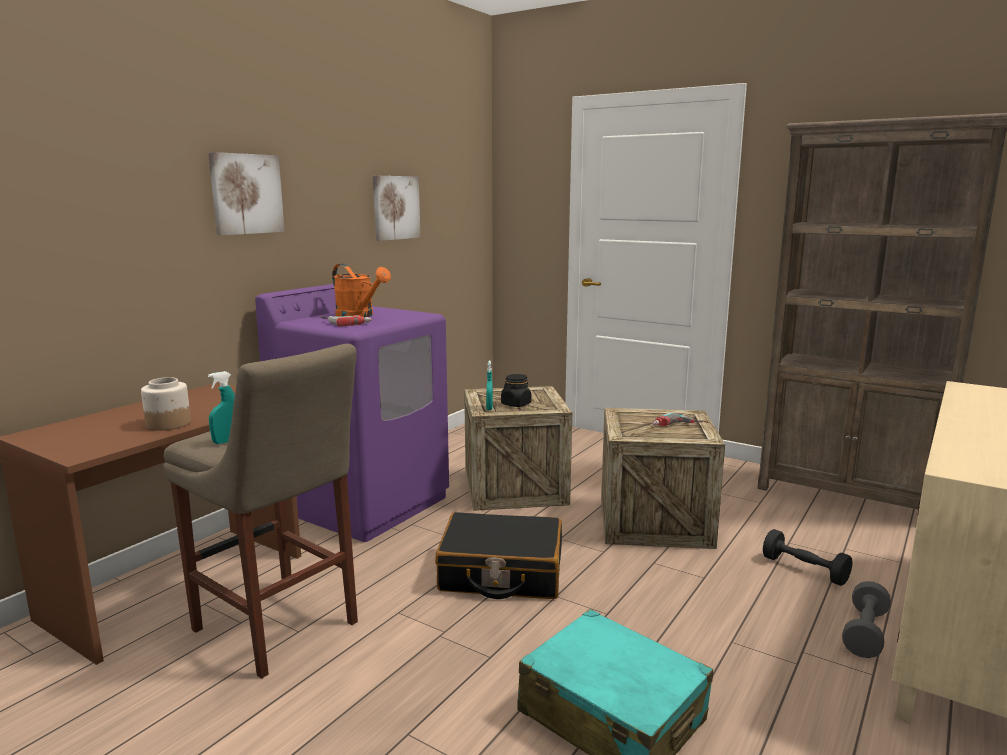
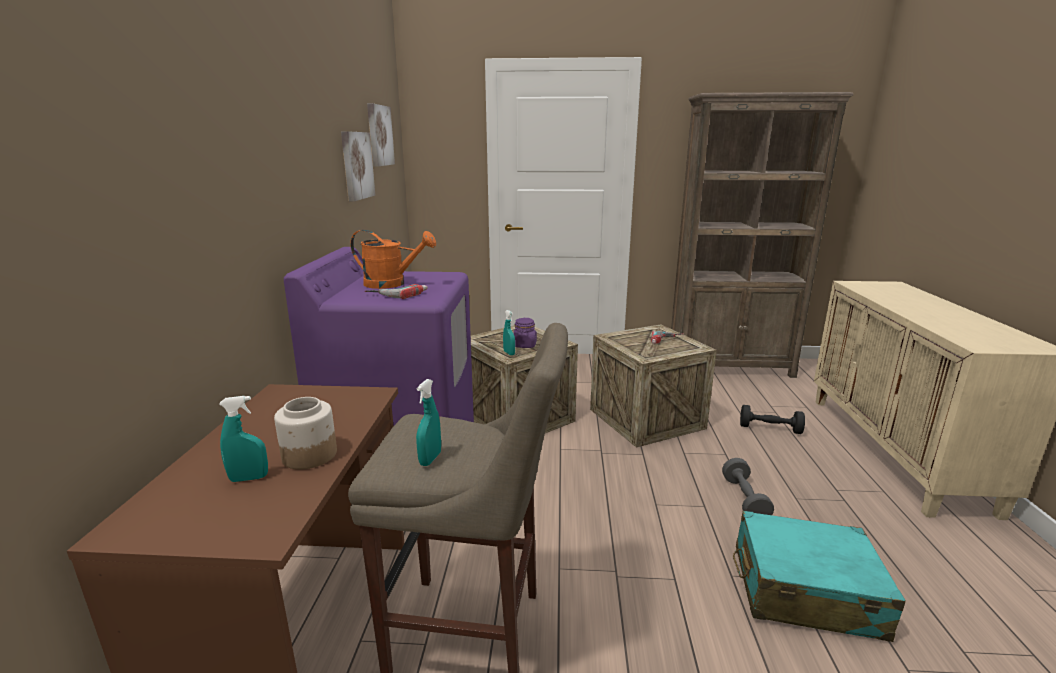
camera: 30 degrees left, 5 degrees up
picture [208,152,285,235] -> picture moved to [367,103,395,167]
black suitcase [435,512,562,599] -> none
black jar [501,374,531,407] -> purple jar [513,318,537,348]
grey dumbbell [842,581,891,658] -> grey dumbbell moved to [722,458,774,515]
none -> turquoise spray bottle [219,396,268,482]

